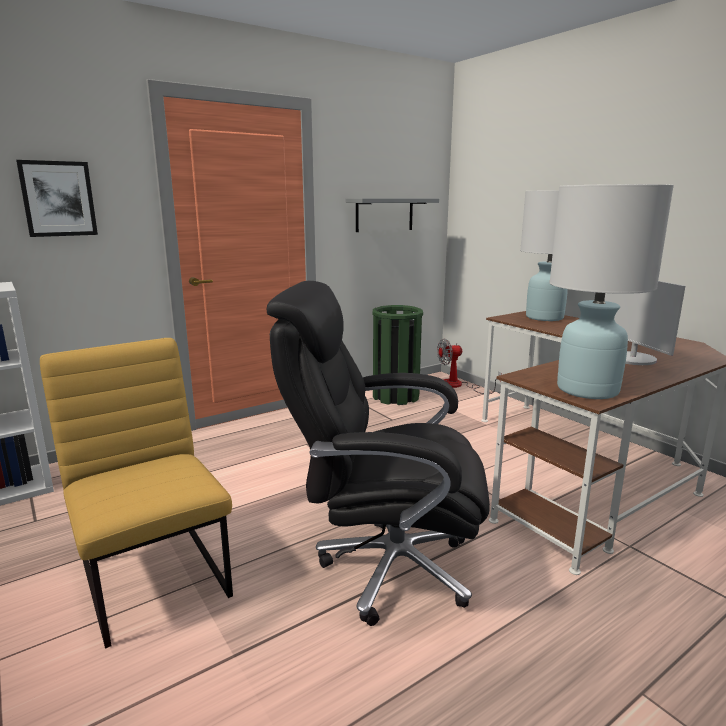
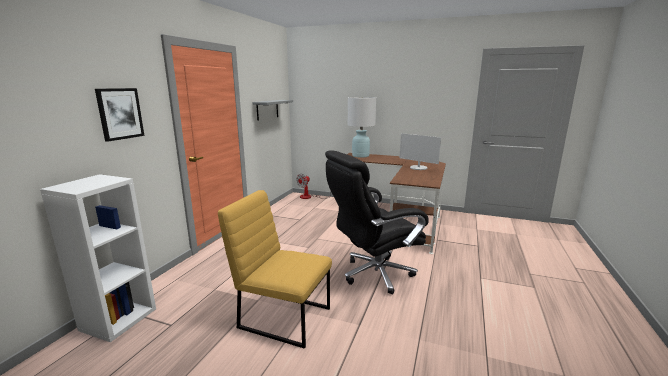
camera: 35 degrees left, 0 degrees up
green trash can [372,305,423,405] -> none
white table lamp [550,184,674,399] -> none

